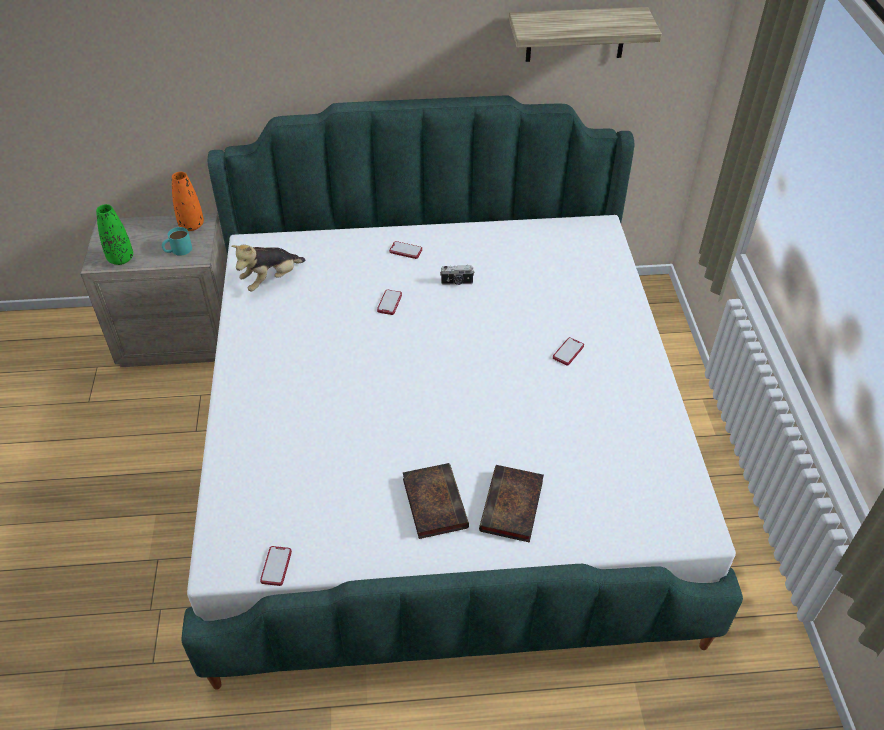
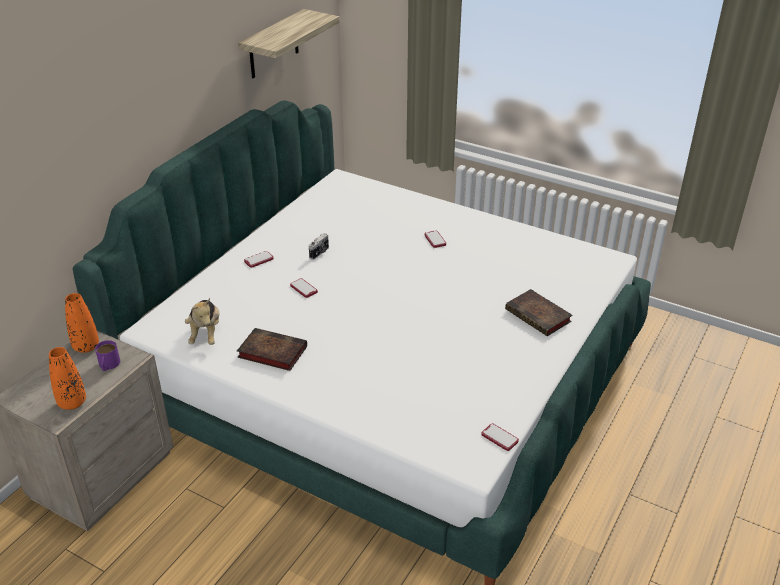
camera: 55 degrees left, 10 degrees down
green vase [96,204,133,265] -> orange vase [49,347,86,410]
turquoise mug [162,227,192,256] -> purple mug [95,340,120,371]
book [403,463,469,539] -> book moved to [237,328,307,371]

